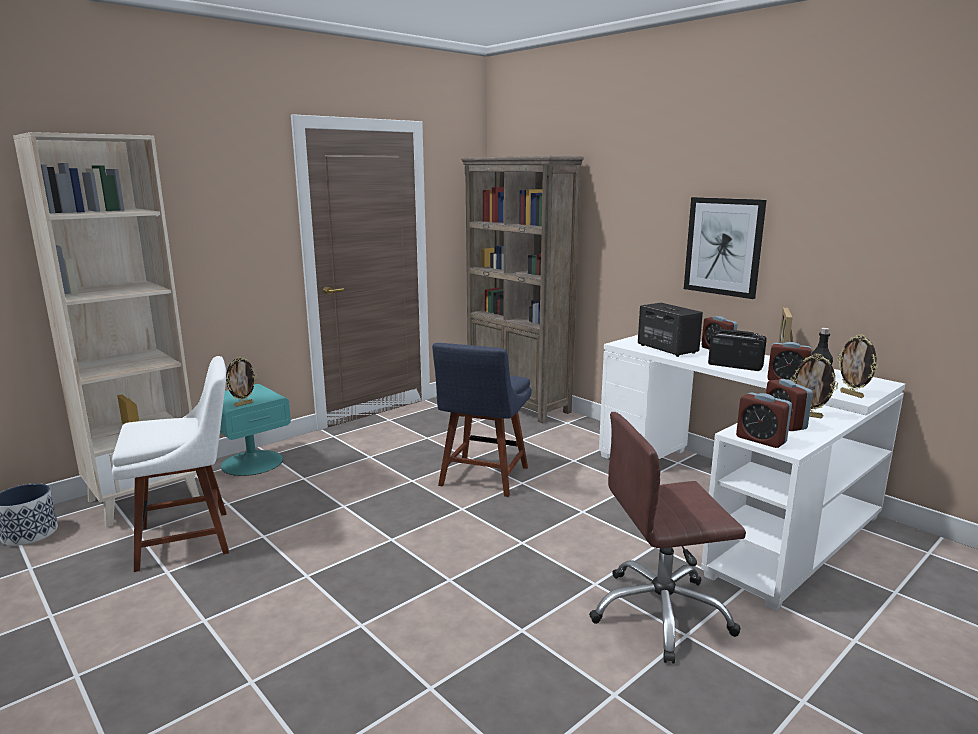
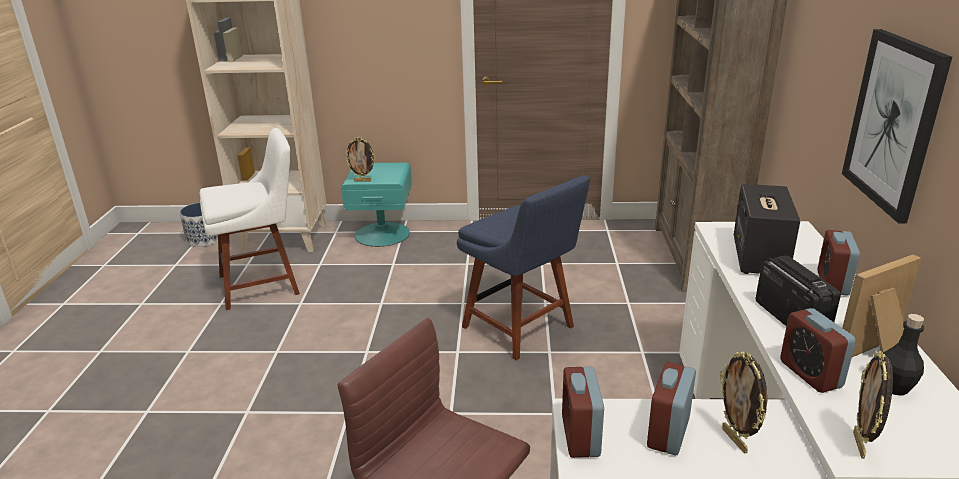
camera: 45 degrees right, 10 degrees up
white chair [112,356,229,572] -> white chair turned 45 degrees counterclockwise [200,128,300,310]
blue chair [432,343,532,497] -> blue chair turned 105 degrees counterclockwise [457,175,590,360]

